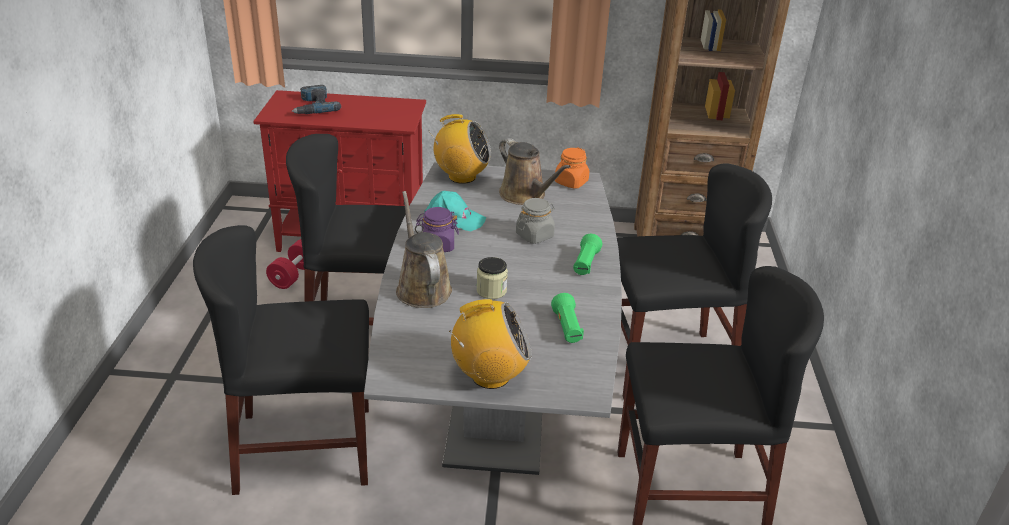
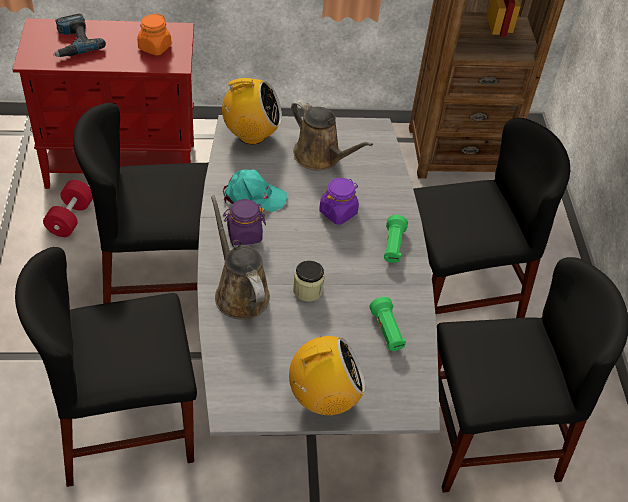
camera: 10 degrees left, 15 degrees up
grey jar [516,198,555,244] -> purple jar [319,178,359,225]
orange jar [555,147,590,189] -> orange jar moved to [137,13,171,56]

